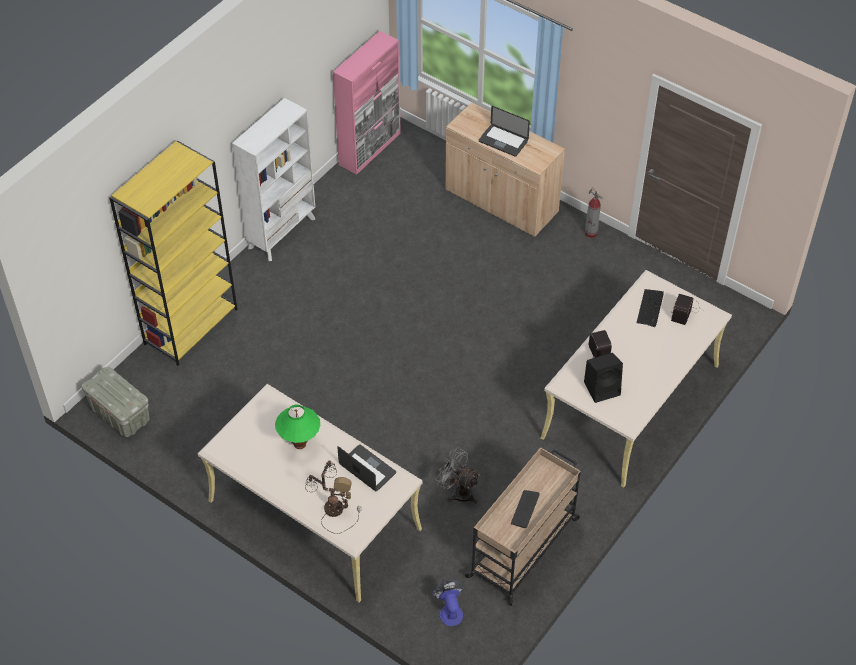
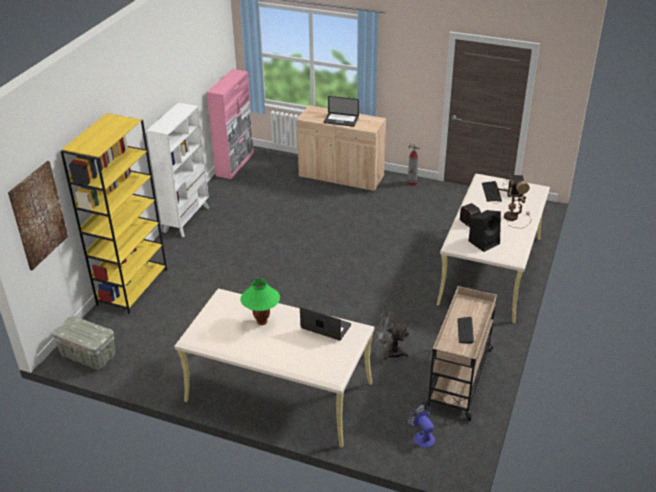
camera: 15 degrees left, 15 degrees down
table lamp [305,460,362,534] -> table lamp moved to [490,174,530,228]
none -> picture [8,161,68,270]

